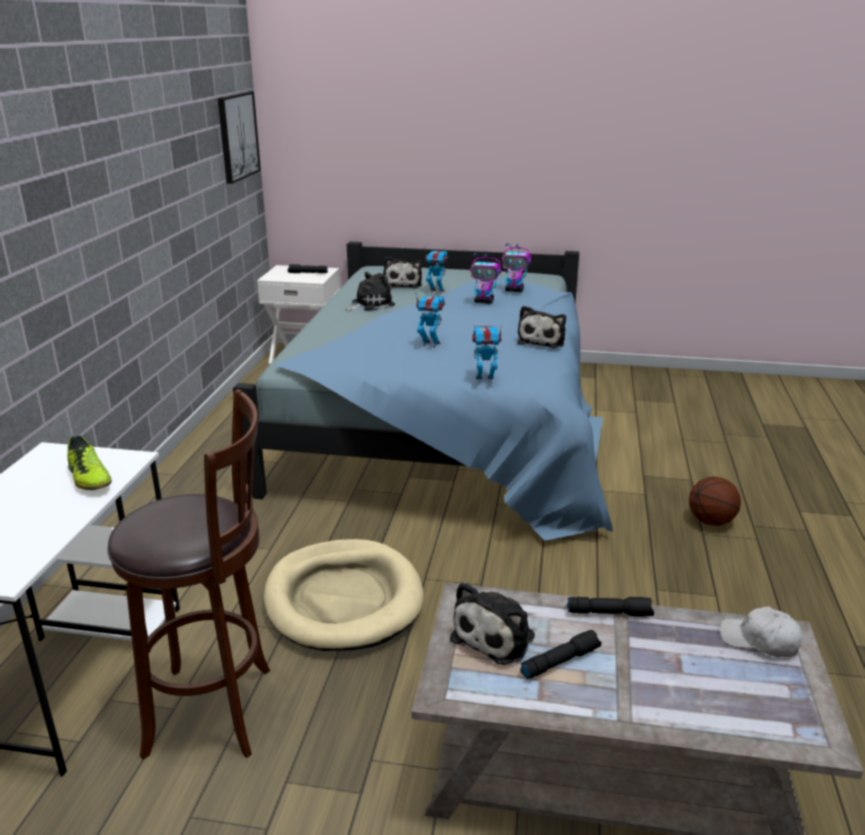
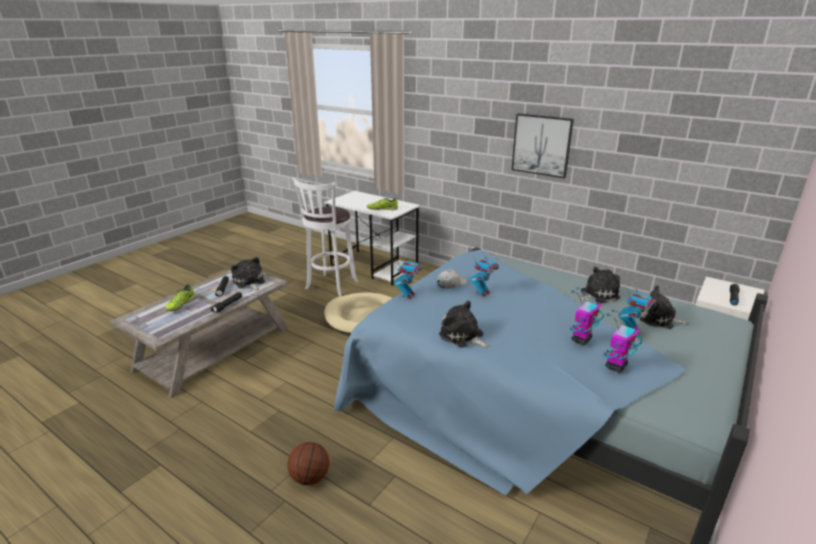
camera: 115 degrees right, 0 degrees up
brown stool [107,389,270,760] -> white stool [292,177,358,297]
picture [218,92,261,184] -> picture moved to [511,114,574,178]
plush toy [346,272,395,311] -> plush toy turned 105 degrees counterclockwise [579,267,620,303]
white cap [720,607,803,657] -> white cap moved to [437,269,467,289]
none -> shoe [165,284,195,311]

